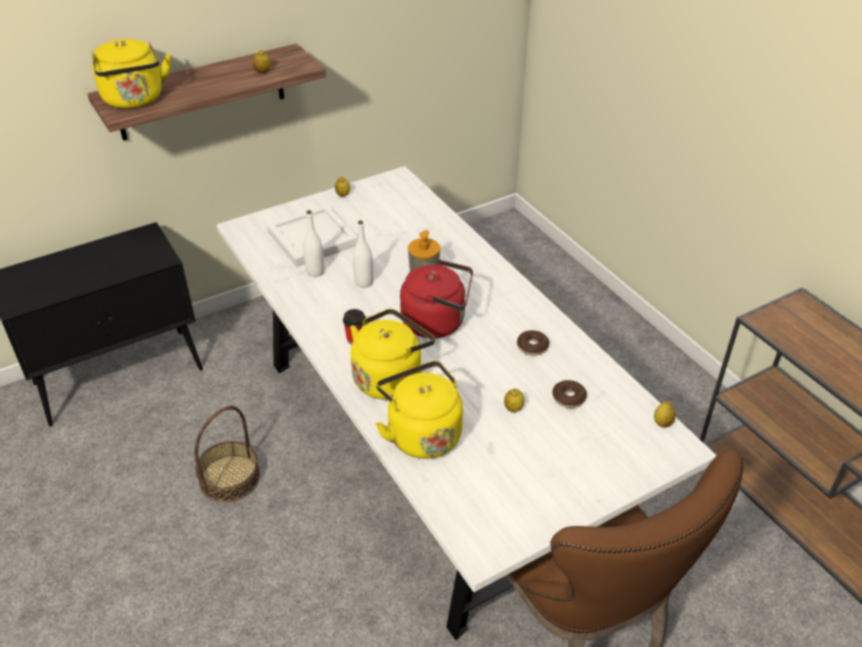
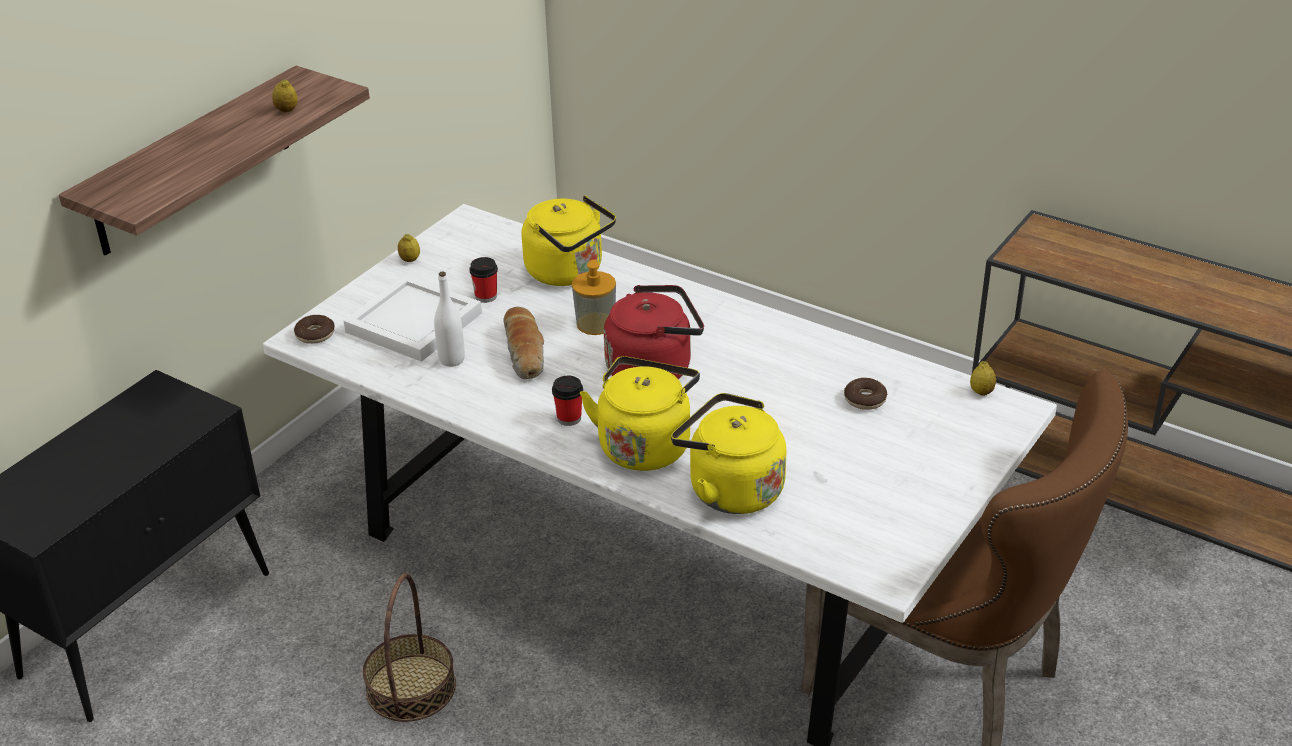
camera: 25 degrees left, 5 degrees down
yellow kettle [91,39,171,109] -> yellow kettle moved to [522,196,616,286]
white bottle [353,220,374,288] -> bread [504,307,544,379]
lemon [504,389,524,412] -> none
donut [517,330,549,356] -> donut moved to [294,315,335,344]
none -> cup [469,257,498,303]

